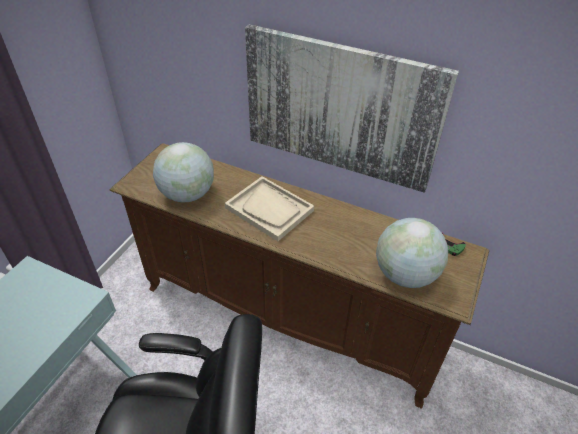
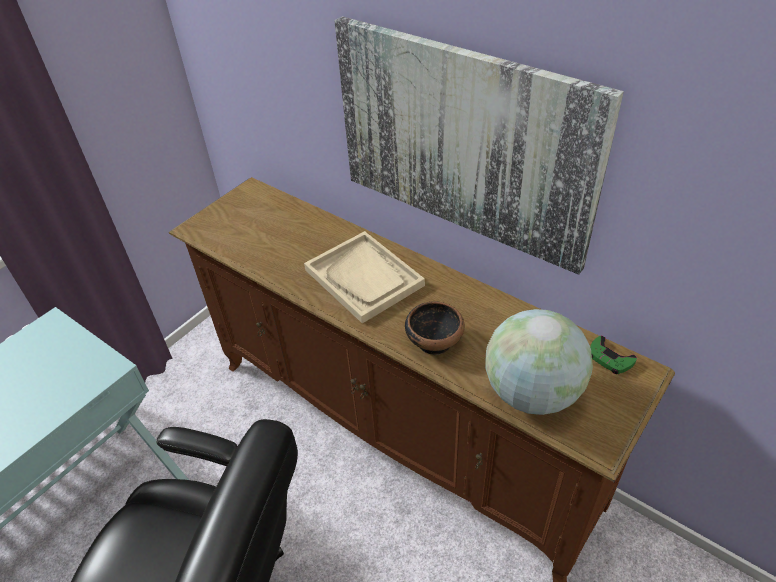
camera: 15 degrees right, 0 degrees up
globe [153,142,214,203] -> none
none -> bowl [405,301,465,355]

